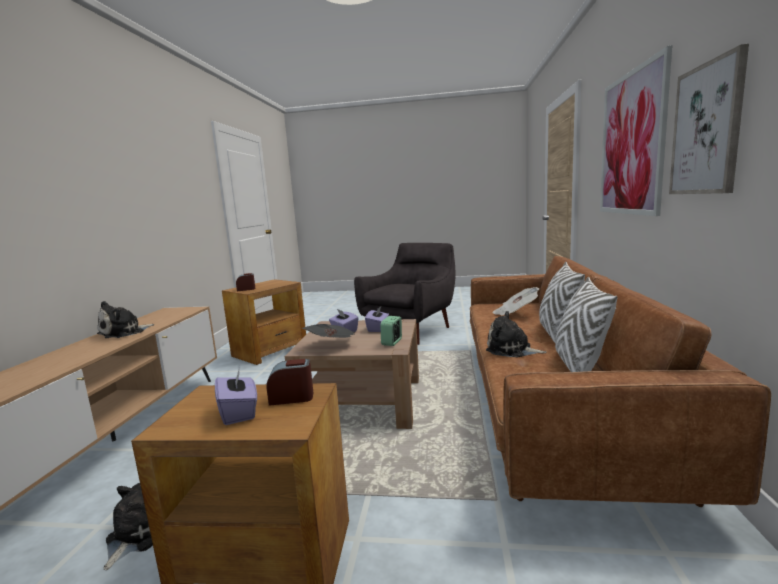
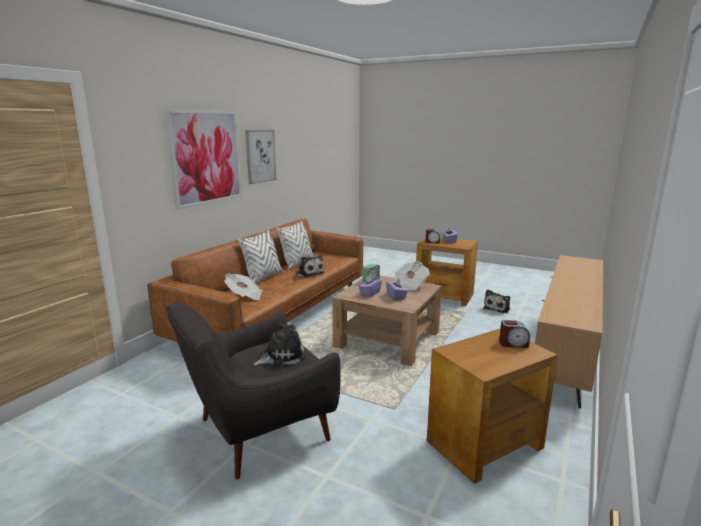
camera: 160 degrees left, 5 degrees up
plush toy [97,301,154,338] -> plush toy moved to [253,322,306,366]

